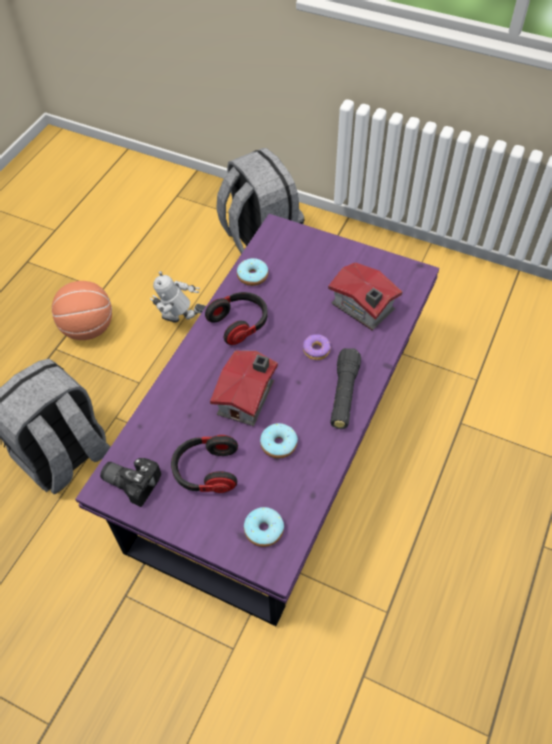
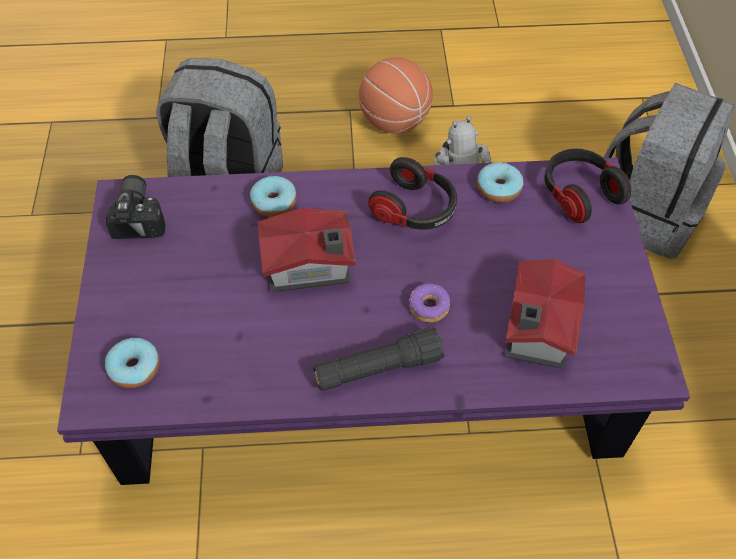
camera: 60 degrees right, 0 degrees up
headphones [171,435,238,493] -> headphones moved to [545,148,631,223]
donut [260,423,298,459] -> donut moved to [250,176,297,217]

